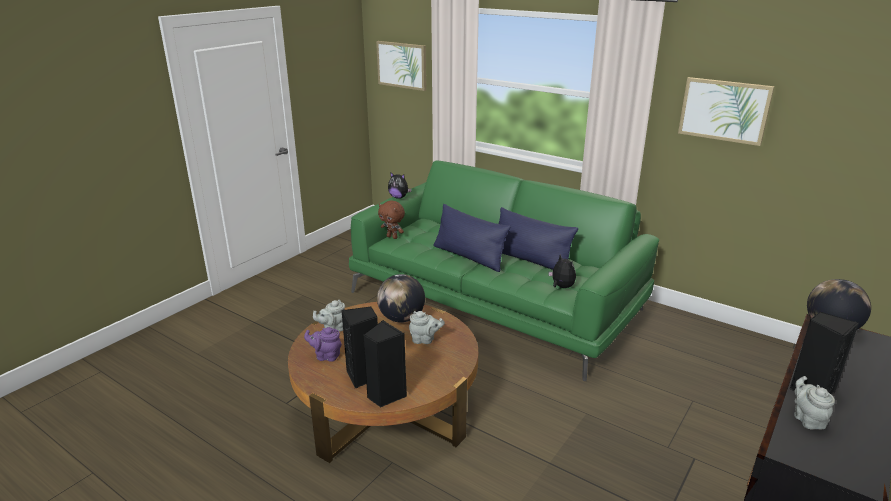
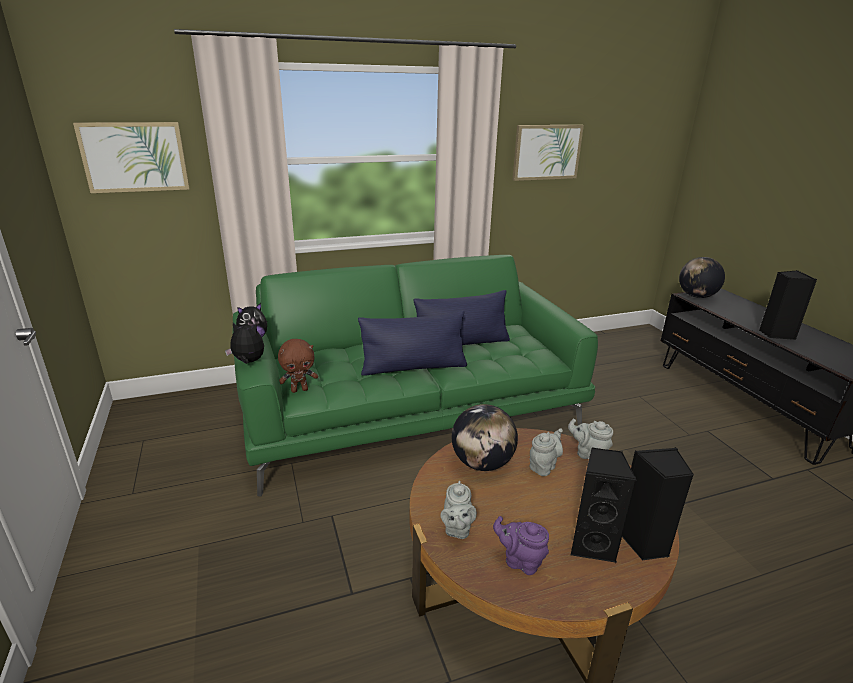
camera: 55 degrees left, 0 degrees up
purple teapot [304,327,342,362] -> purple teapot turned 75 degrees clockwise [493,516,549,575]
plush toy [548,254,576,288] -> plush toy moved to [225,323,264,364]
grey teapot [794,376,835,429] -> grey teapot moved to [568,418,613,459]

